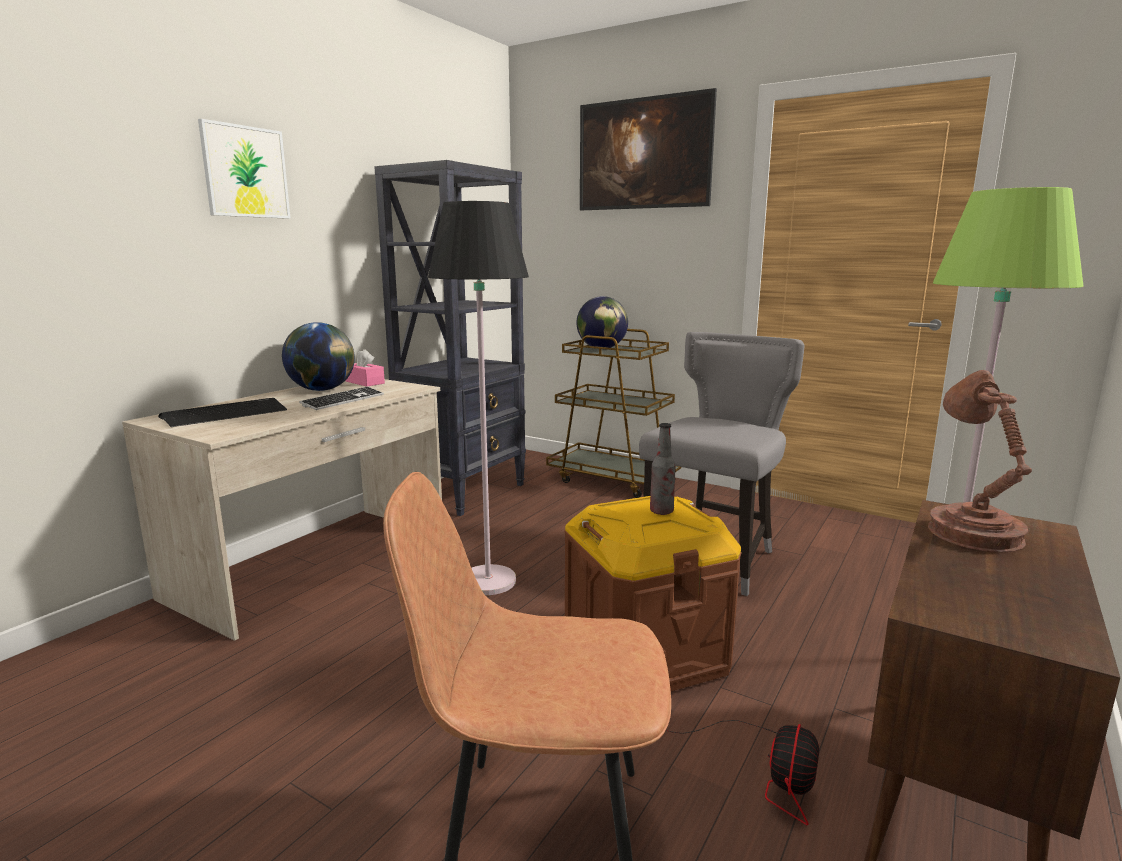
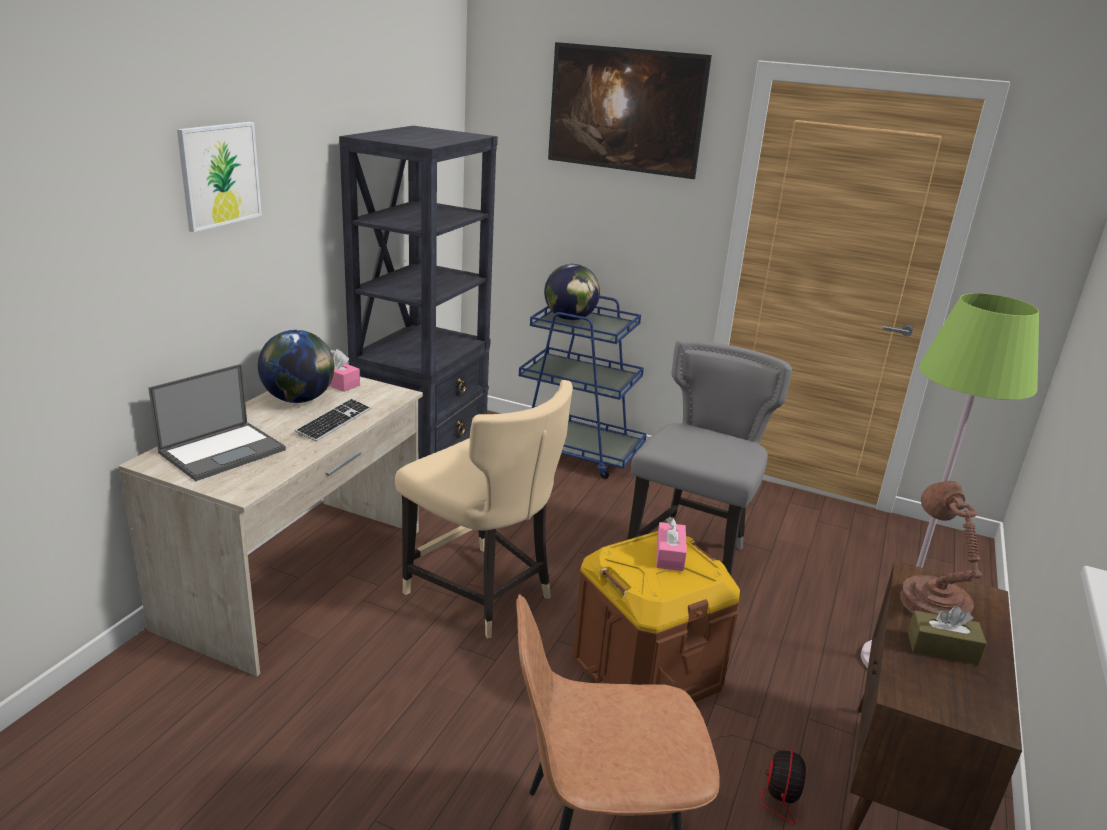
camera: 10 degrees left, 10 degrees up
keyboard [158,398,287,427] -> laptop [148,364,286,481]
black floor lamp [428,201,529,595] -> beige chair [395,380,573,639]
brown cart [546,329,681,498] -> blue cart [519,296,647,479]
bottle [650,423,676,515] -> pink tissue box [656,518,687,571]
none -> brown tissue box [908,606,987,665]

